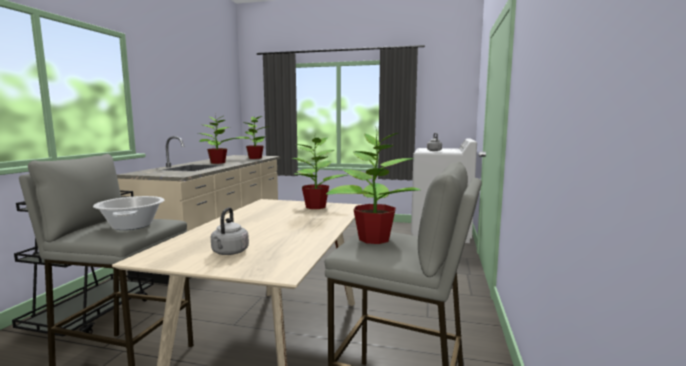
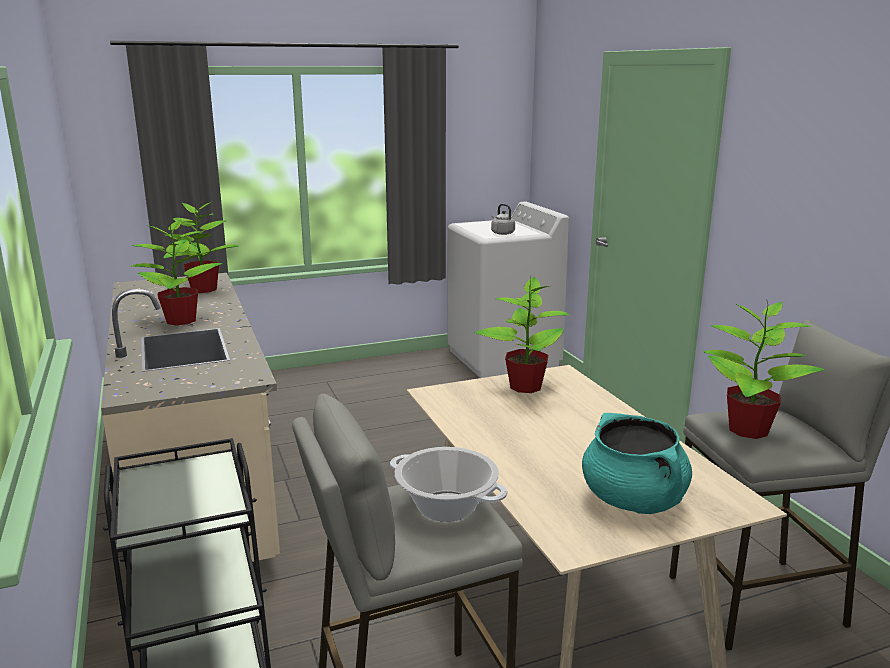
camera: 35 degrees left, 10 degrees up
grey kettle [211,207,249,255] -> turquoise cooking pot [582,413,692,514]

